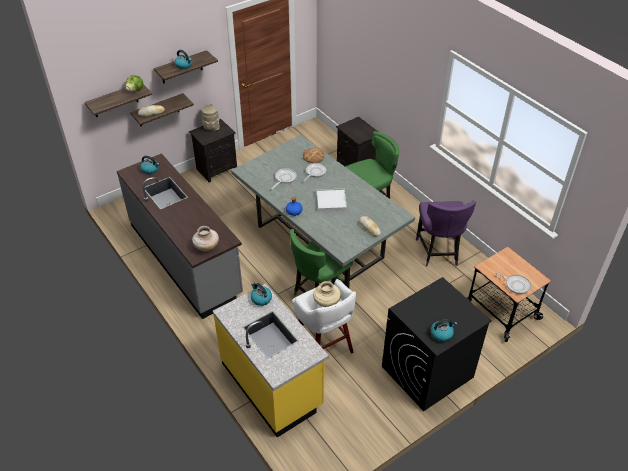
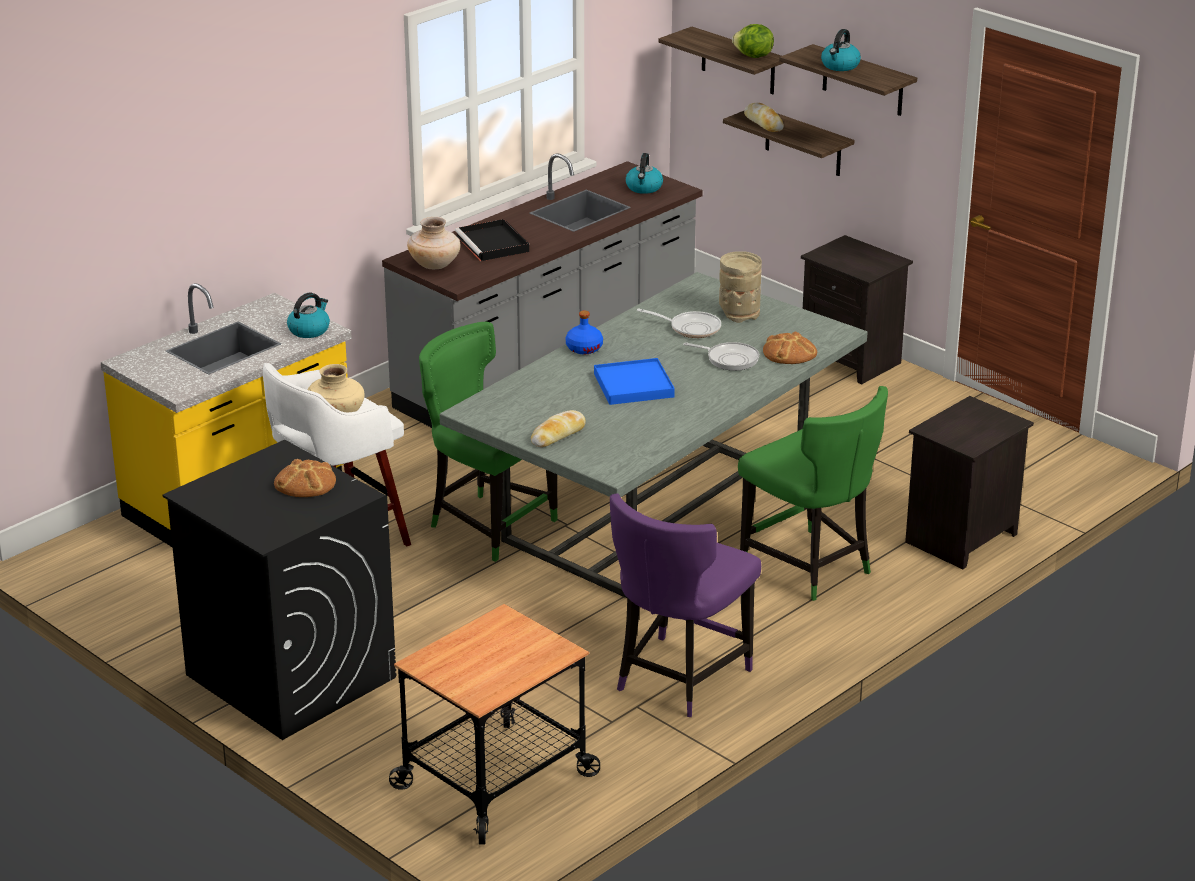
camera: 80 degrees right, 15 degrees down
beige vase [201,104,220,131] -> beige vase moved to [719,251,762,323]
white tray [317,189,347,212] -> blue tray [594,358,675,405]
purple chair [416,200,476,267] -> purple chair turned 45 degrees counterclockwise [610,493,761,717]
kettle [431,319,457,342] -> none
frying pan [495,272,531,294] -> none
none -> bread [274,459,336,497]
none -> black tray [455,219,529,261]

